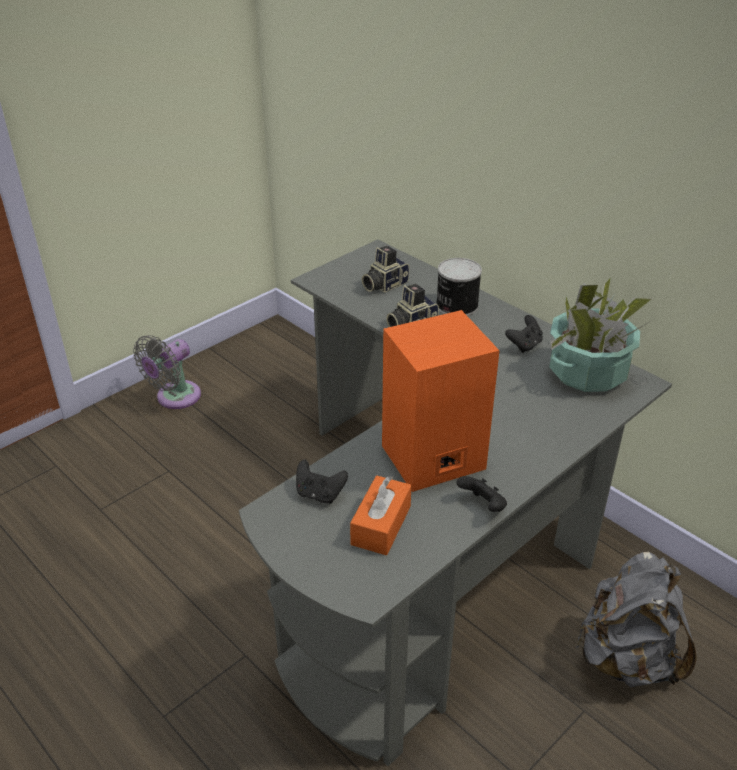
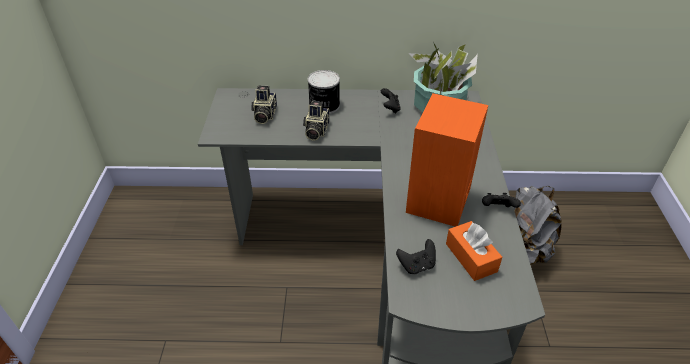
camera: 45 degrees left, 5 degrees up
grey fan [133,335,201,409] -> none

